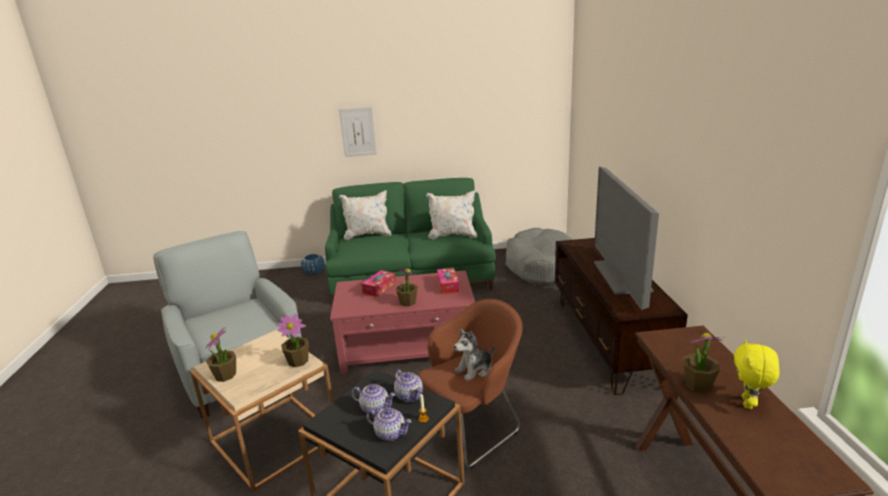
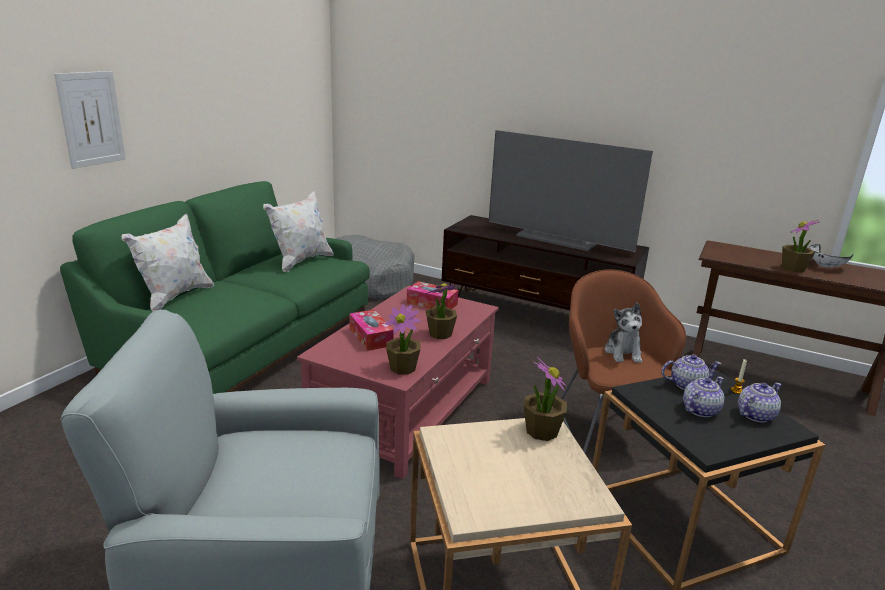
camera: 60 degrees left, 0 degrees up
potted plant [206,327,236,382] -> potted plant moved to [385,304,421,375]
blue planter [301,254,324,274] -> none
yellow plush toy [734,339,779,409] -> white bowl [810,244,853,267]

